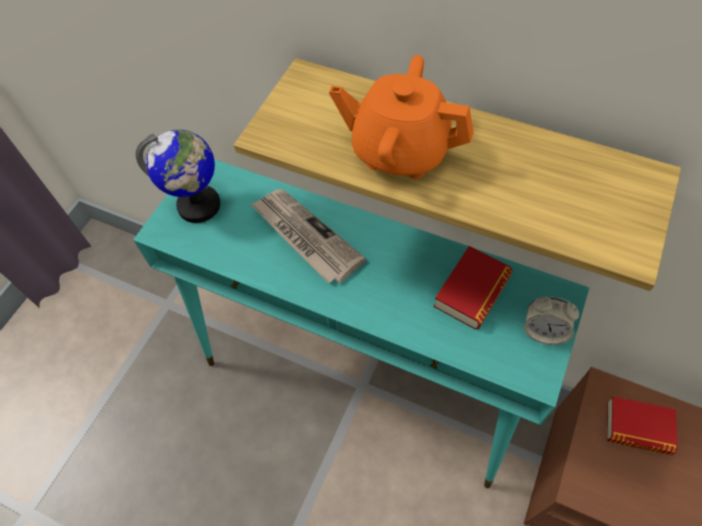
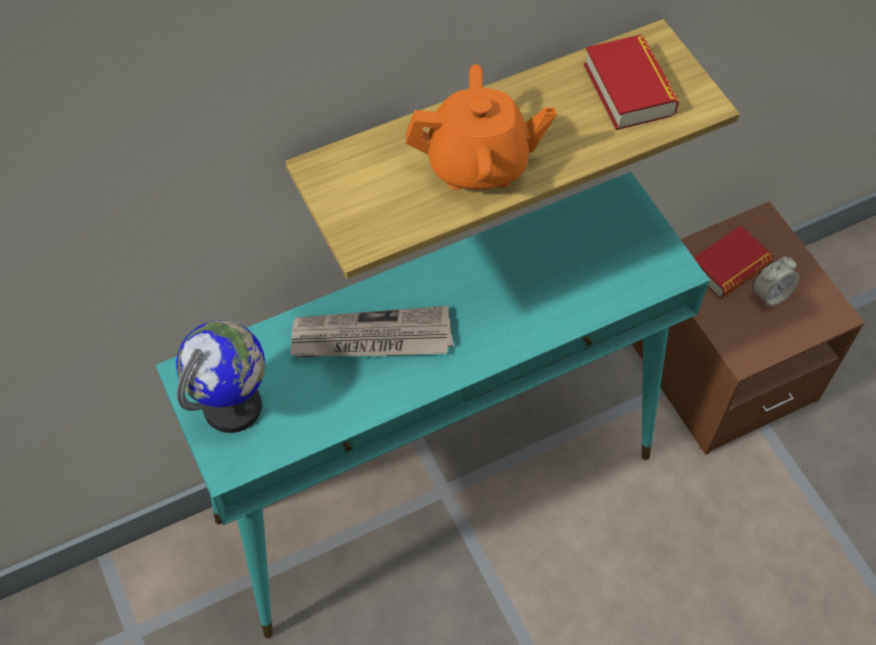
camera: 55 degrees left, 0 degrees up
orange teapot [329,55,474,179] -> orange teapot turned 150 degrees counterclockwise [406,64,557,190]
book [434,246,513,330] -> book moved to [584,35,679,130]
alarm clock [524,296,579,345] -> alarm clock moved to [752,256,800,307]

